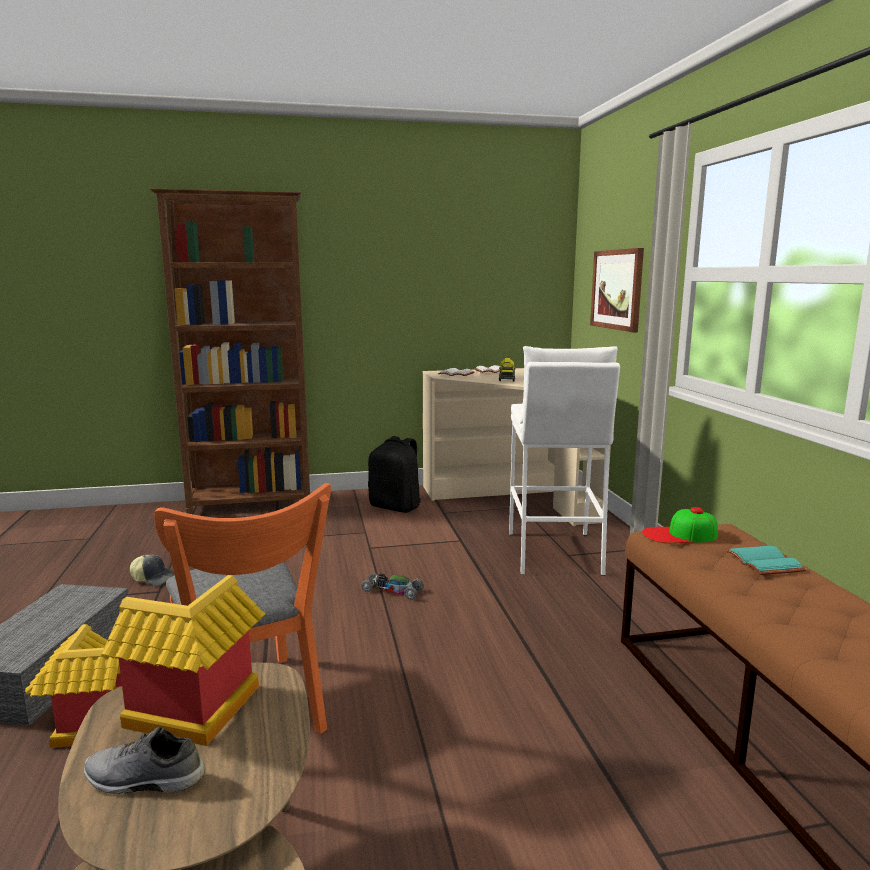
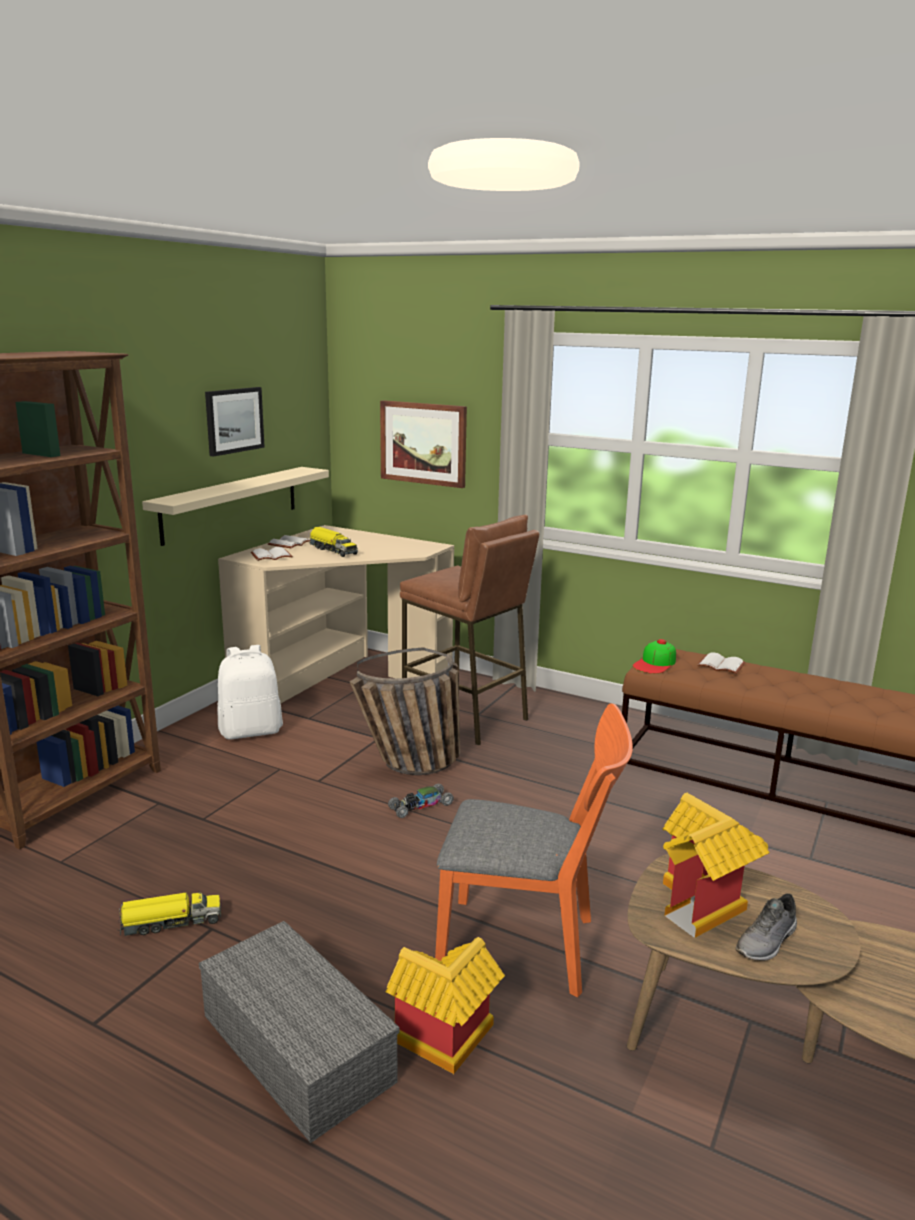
camera: 50 degrees left, 5 degrees up
cap [130,555,175,586] -> toy truck [117,891,221,936]
black backpack [368,436,421,513] -> white backpack [217,645,283,739]
white stool [509,346,620,575] -> brown stool [400,515,539,746]
turquoise book [726,546,806,575] -> white book [697,653,745,674]
none -> beige shelf [142,467,329,546]
none -> picture [205,387,265,457]
none -> basket [349,647,460,775]

